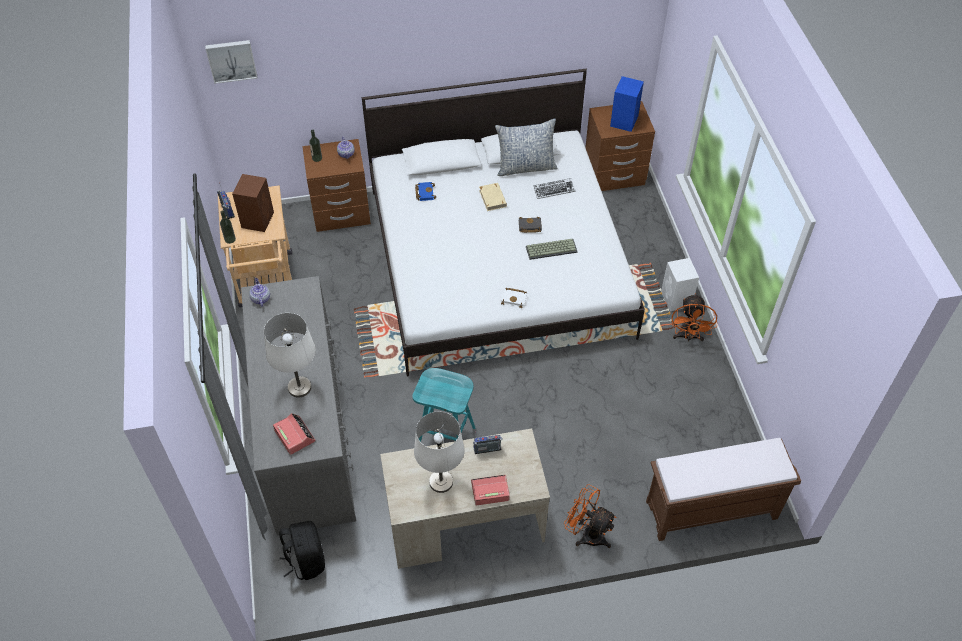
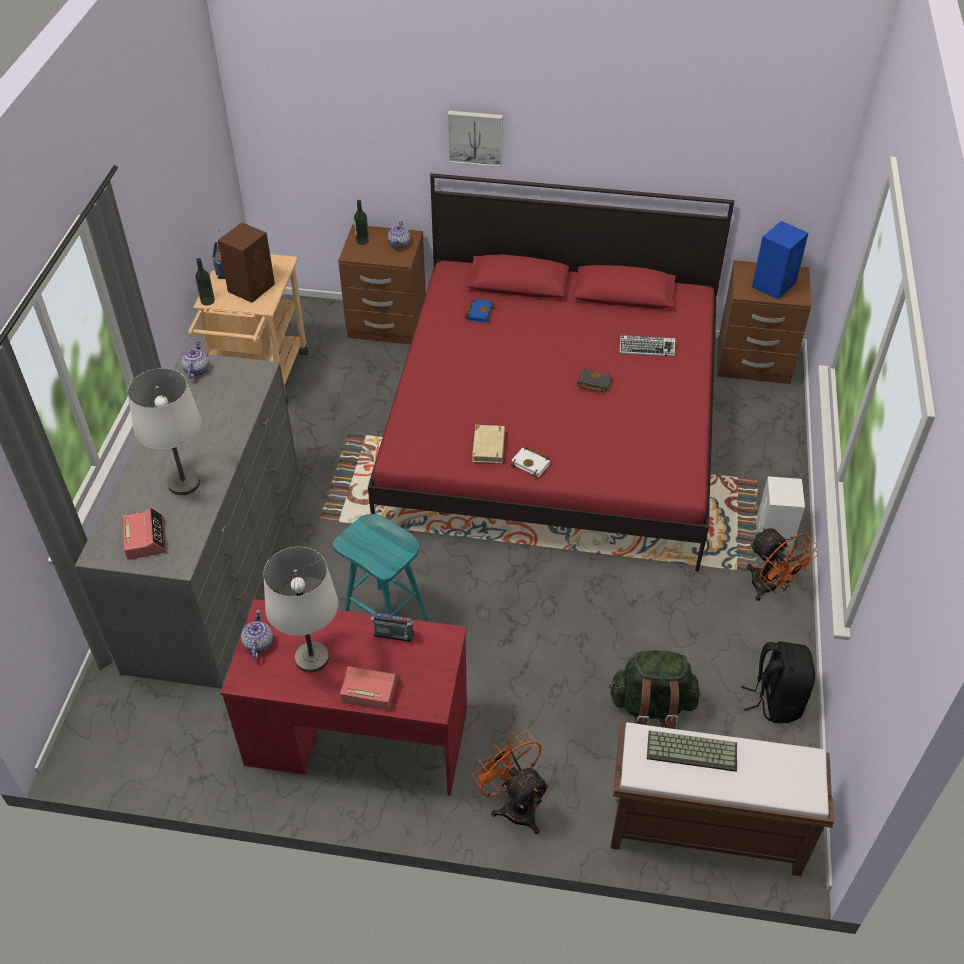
camera: 20 degrees right, 5 degrees down
picture [205,40,257,84] -> picture moved to [447,111,503,167]
black backpack [279,521,325,580] -> black backpack moved to [741,641,815,723]
white bed [362,69,645,377] -> red bed [368,173,735,572]
beige desk [380,429,550,569] -> red desk [220,599,467,796]
beige book [479,183,507,211] -> beige book moved to [472,425,505,463]
pillow [495,118,558,176] -> none
keyboard [526,239,578,260] -> keyboard moved to [647,731,737,772]
orange fan [672,293,717,342] -> orange fan turned 60 degrees counterclockwise [746,527,818,601]
none -> teapot [241,610,273,659]
none -> green backpack [609,650,700,729]

